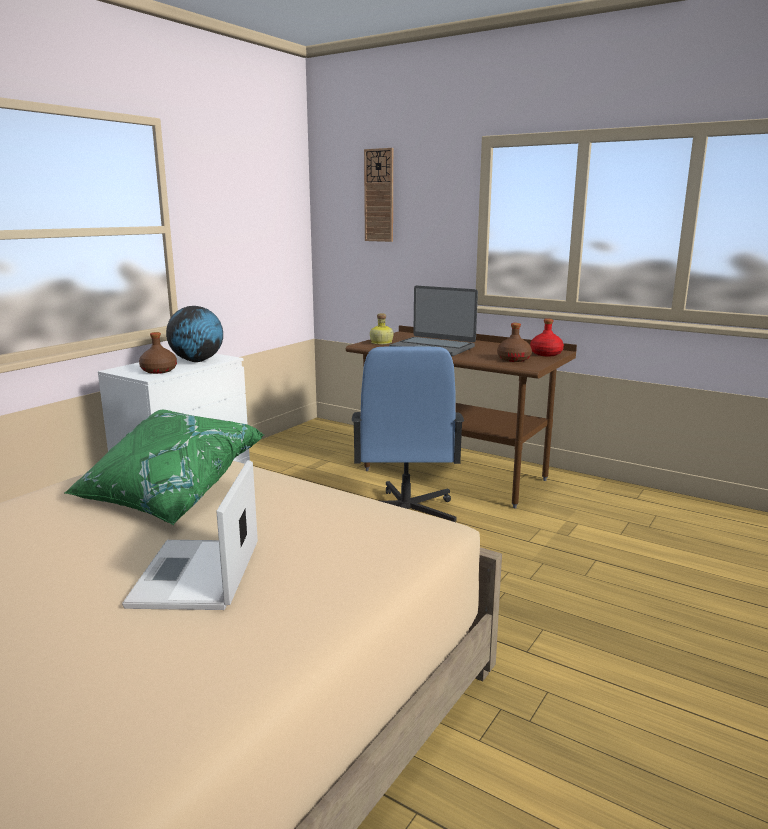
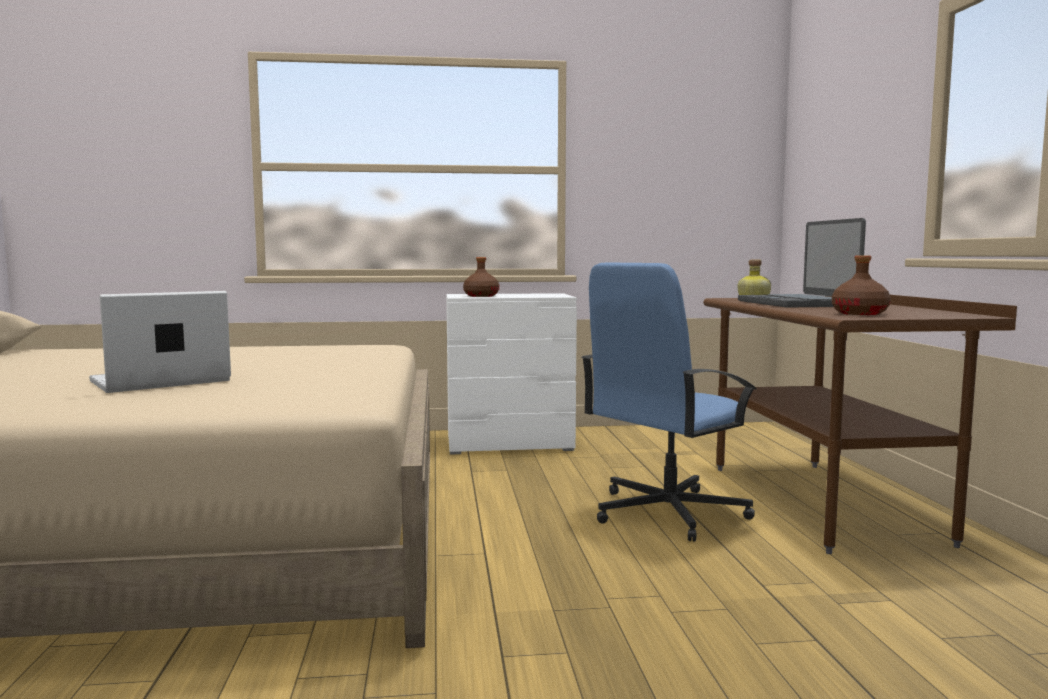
camera: 50 degrees right, 10 degrees down
green pillow [64,410,263,525] -> none
globe [166,306,223,362] -> none
wall clock [364,148,393,242] -> none
red bottle [530,319,564,356] -> none

